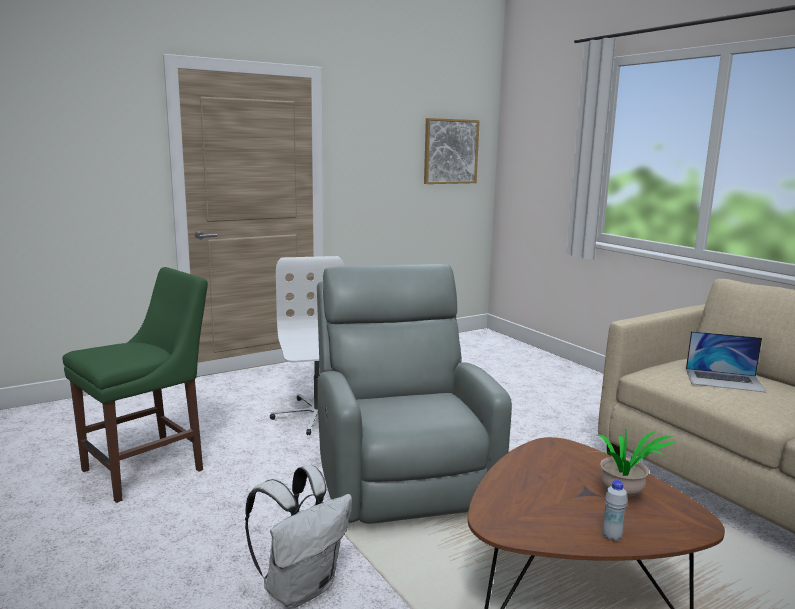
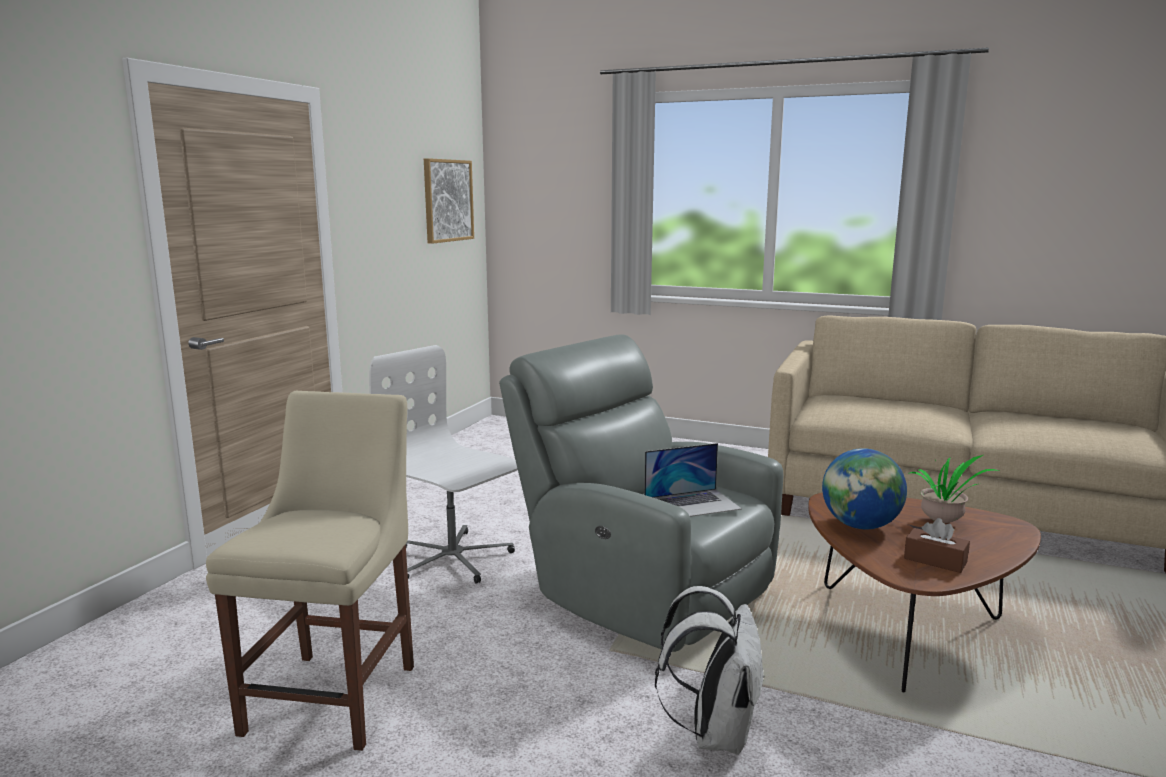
camera: 35 degrees left, 0 degrees up
green chair [63,267,208,503] -> beige chair [206,391,414,751]
white bottle [602,480,627,541] -> none
laptop [686,331,766,392] -> laptop moved to [644,443,742,517]
none -> globe [822,448,907,530]
none -> brown tissue box [904,518,970,573]

